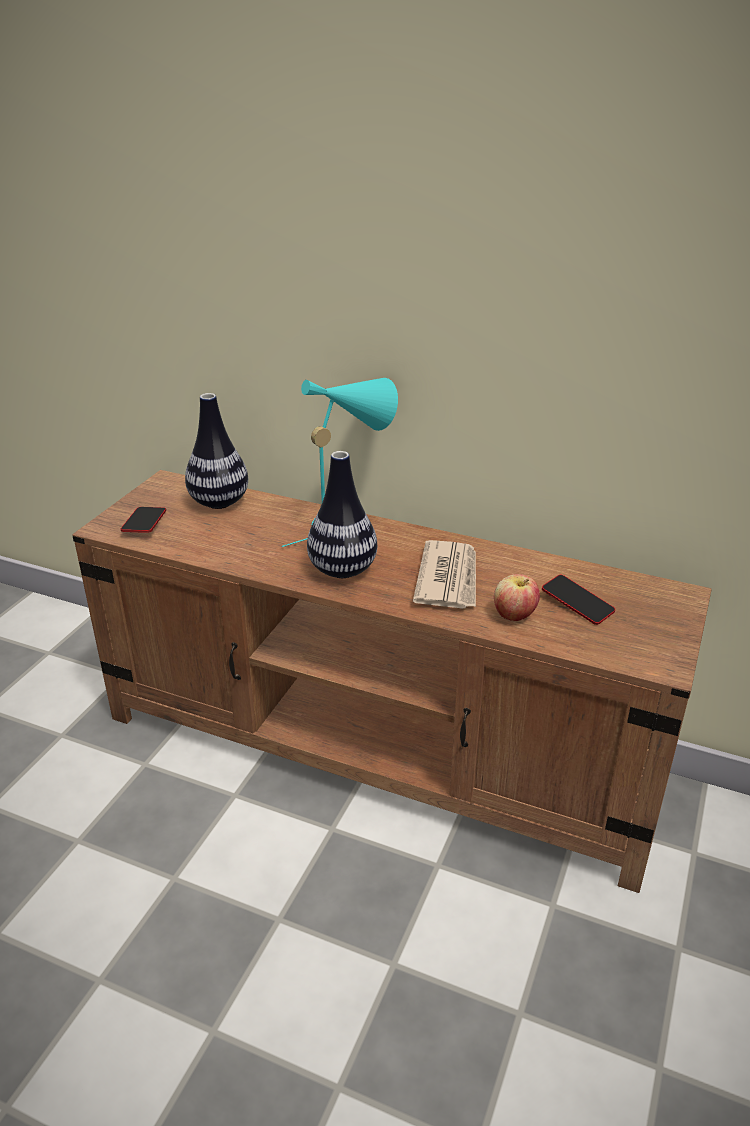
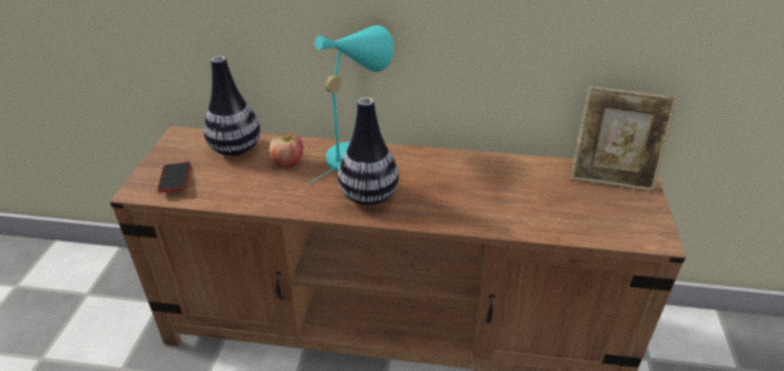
camera: 15 degrees left, 5 degrees up
newspaper [413,540,476,609] -> none
apple [494,574,540,621] -> apple moved to [269,132,303,168]
phone [542,575,615,625] -> none
none -> picture frame [571,86,678,191]

